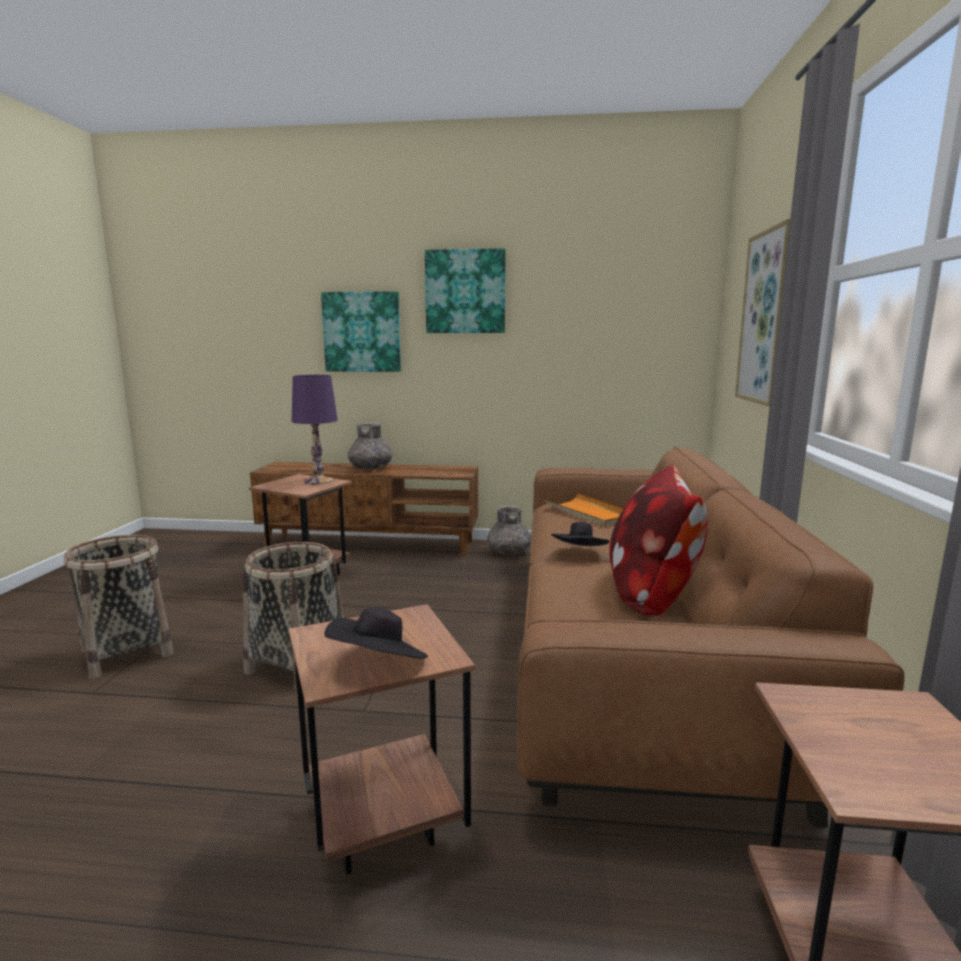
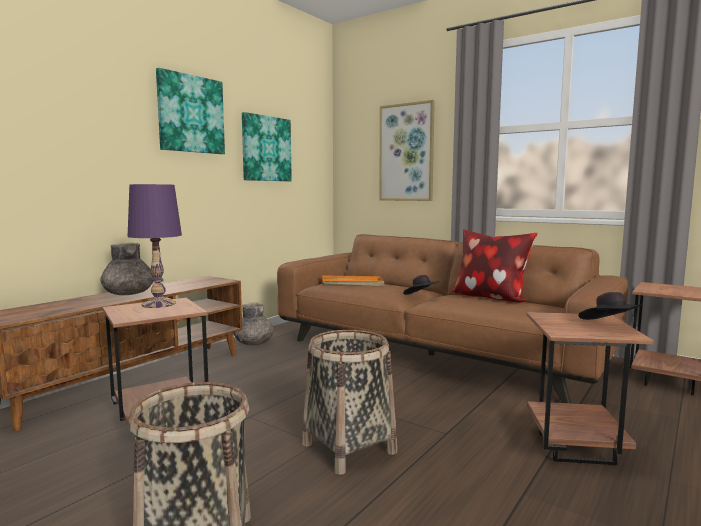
camera: 60 degrees left, 5 degrees down
picture [321,291,401,372] -> picture moved to [242,112,292,181]

